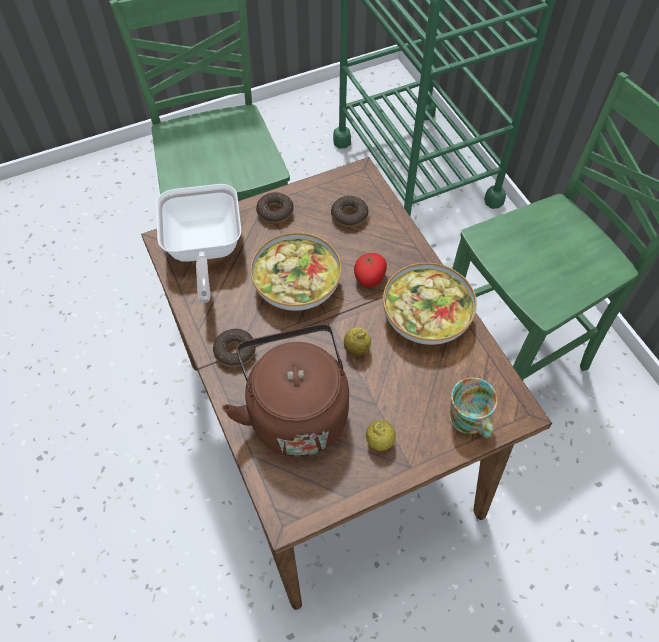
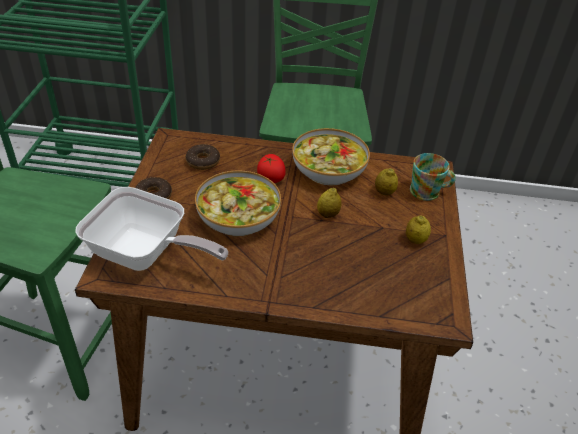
camera: 60 degrees left, 15 degrees down
donut [213,329,256,368] -> none
brown kettle [222,324,349,457] -> none
none -> lemon [375,168,398,196]

